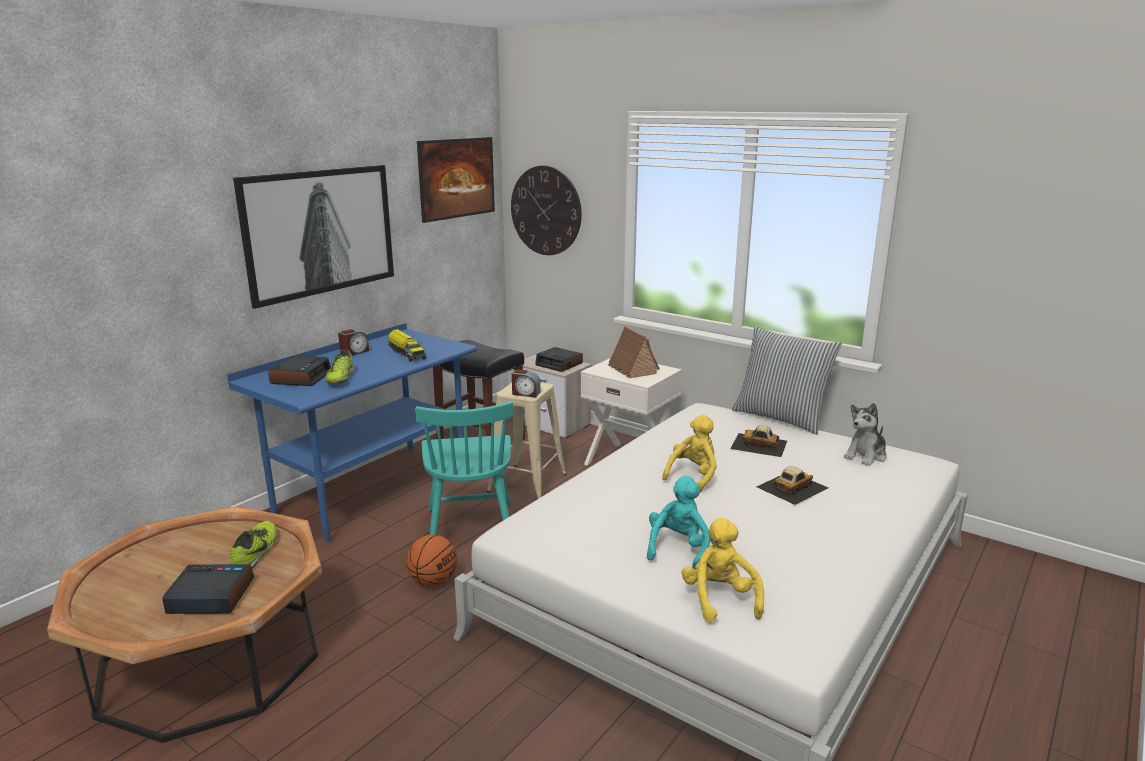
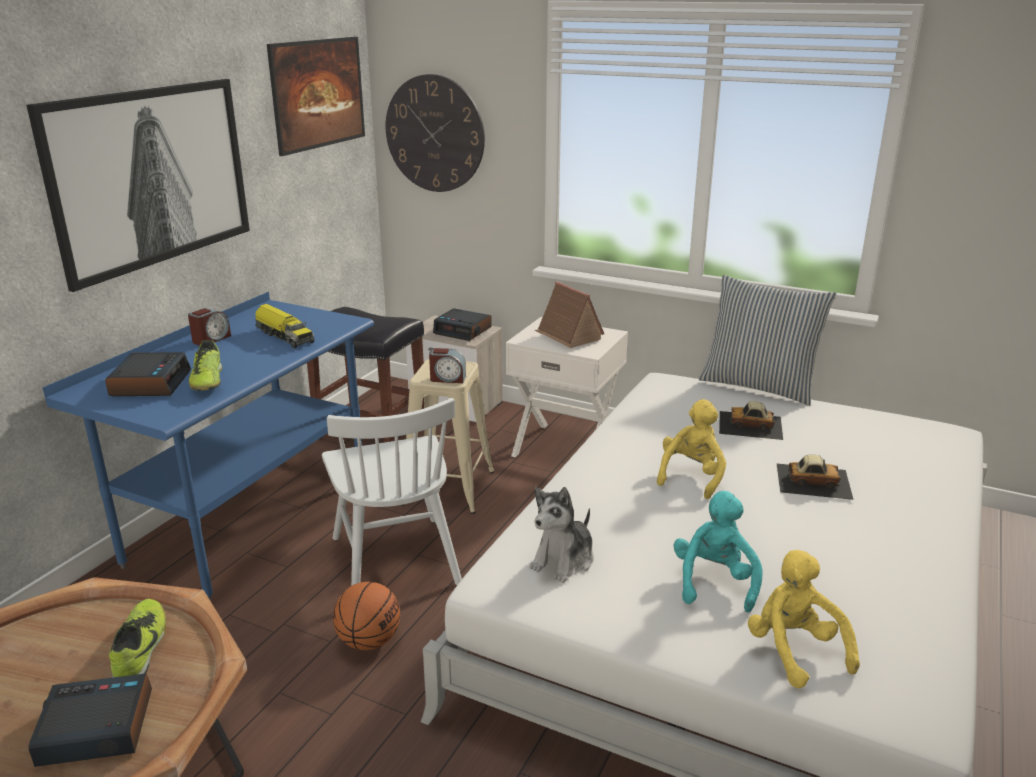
camera: 10 degrees left, 5 degrees up
turquoise chair [415,401,513,535] -> white chair [322,398,462,586]
toy car [756,466,828,505] -> toy car turned 60 degrees clockwise [776,455,854,500]
plush toy [844,403,887,466] -> plush toy moved to [529,487,594,583]

